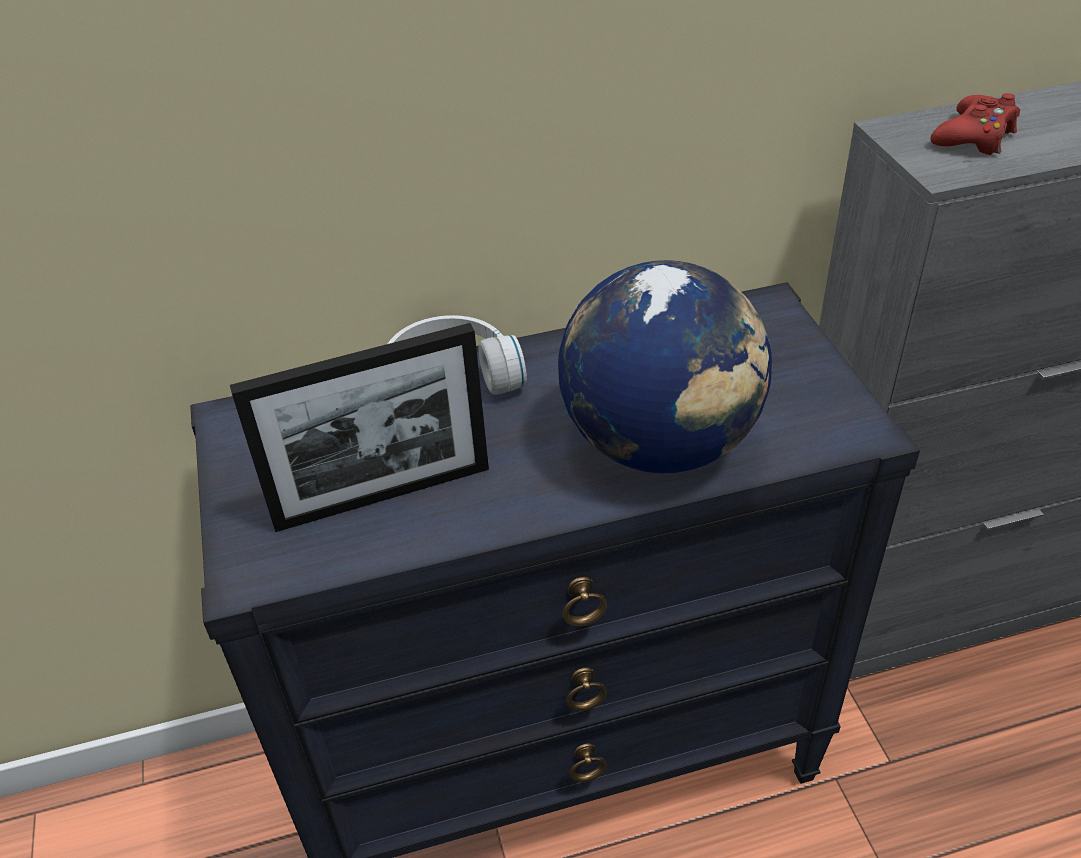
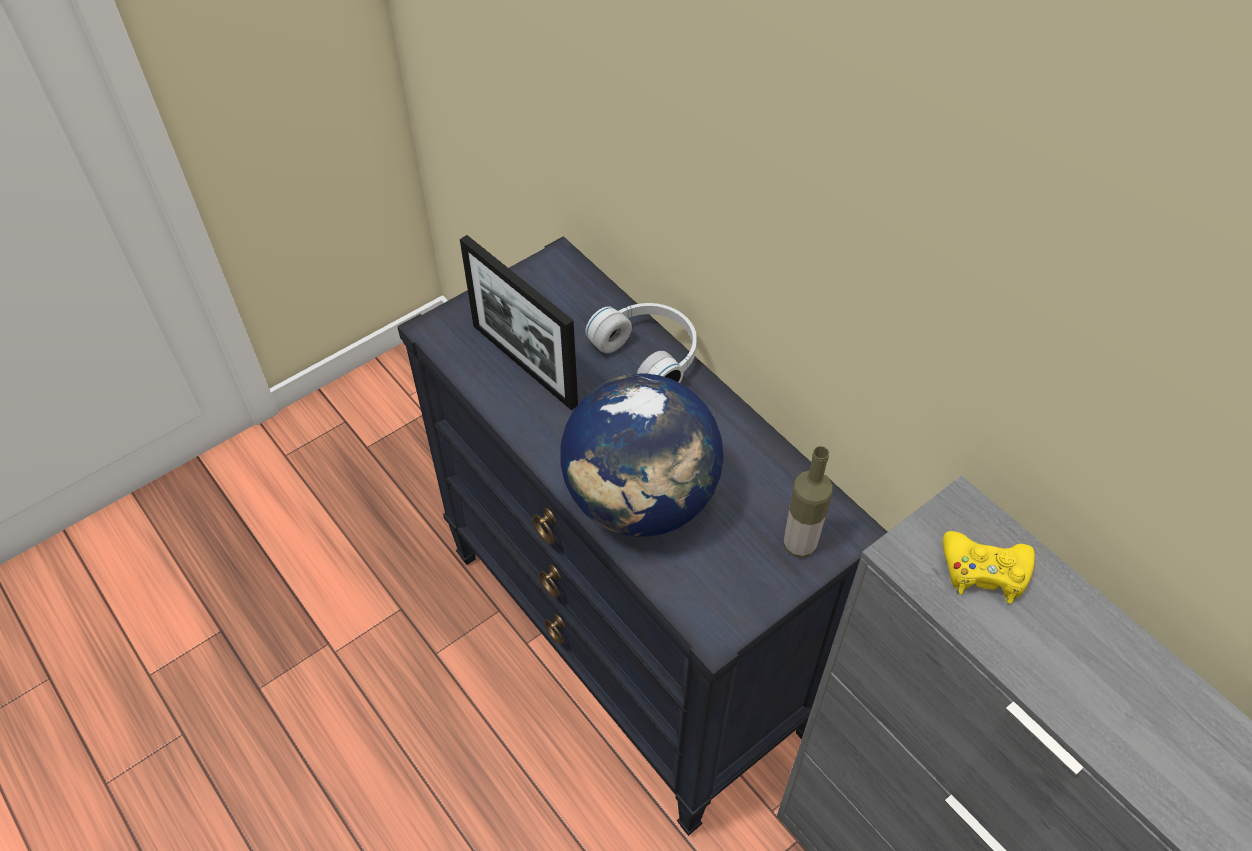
camera: 65 degrees right, 10 degrees up
red game controller [930,93,1020,155] -> yellow game controller [943,531,1035,604]
none -> bottle [784,446,833,558]

